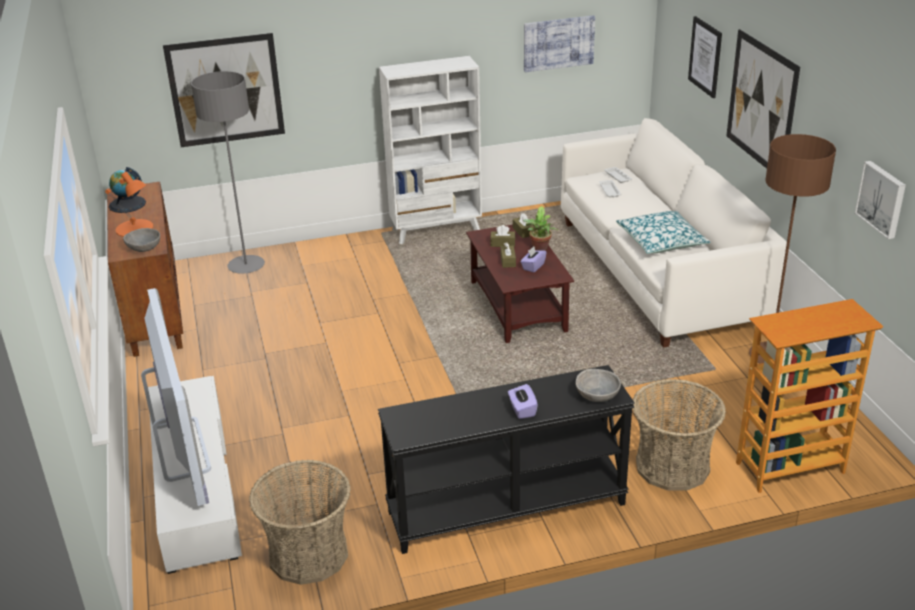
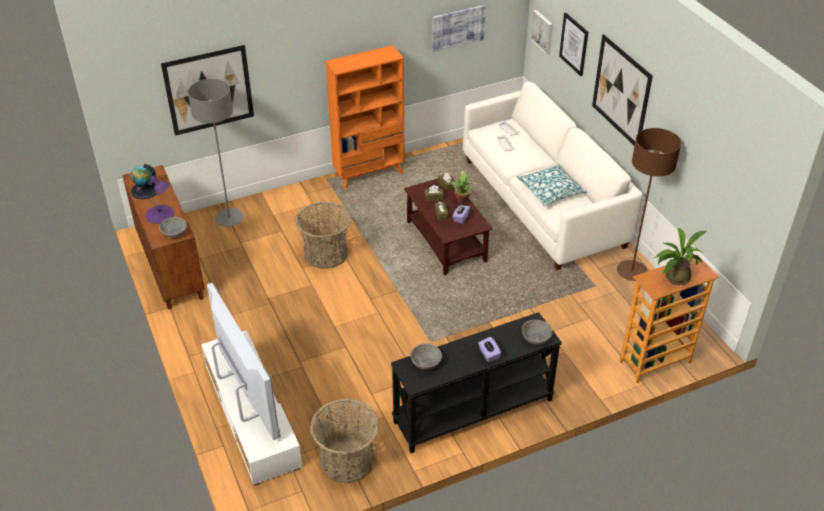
camera: 10 degrees left, 10 degrees up
orange table lamp [105,172,153,237] -> purple table lamp [136,176,174,224]
white bookcase [379,56,482,244] -> orange bookcase [326,45,405,189]
basket [632,379,726,491] -> basket moved to [295,201,351,269]
picture [855,161,906,239] -> picture moved to [530,10,553,54]
none -> grey bowl [410,343,442,370]
none -> potted plant [655,228,707,285]

